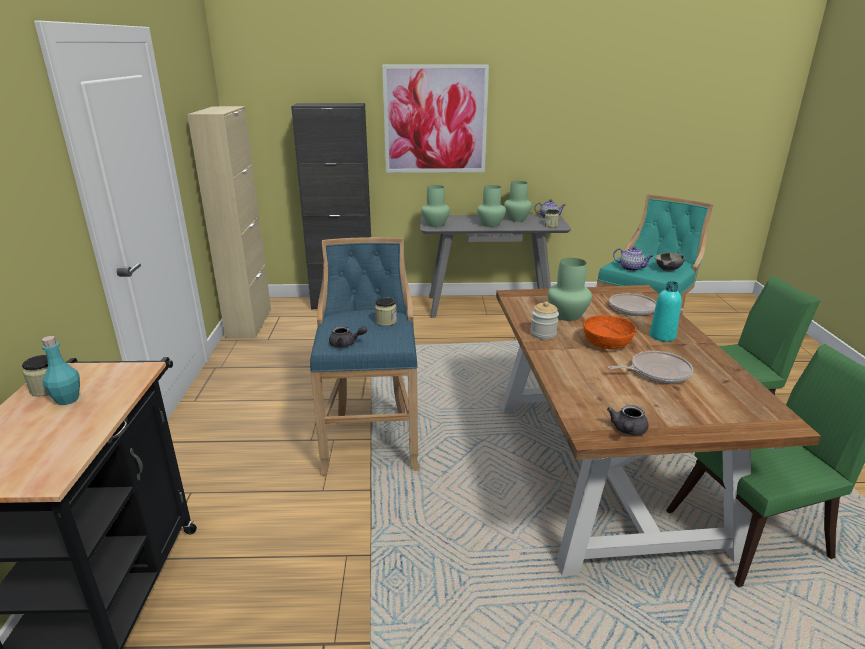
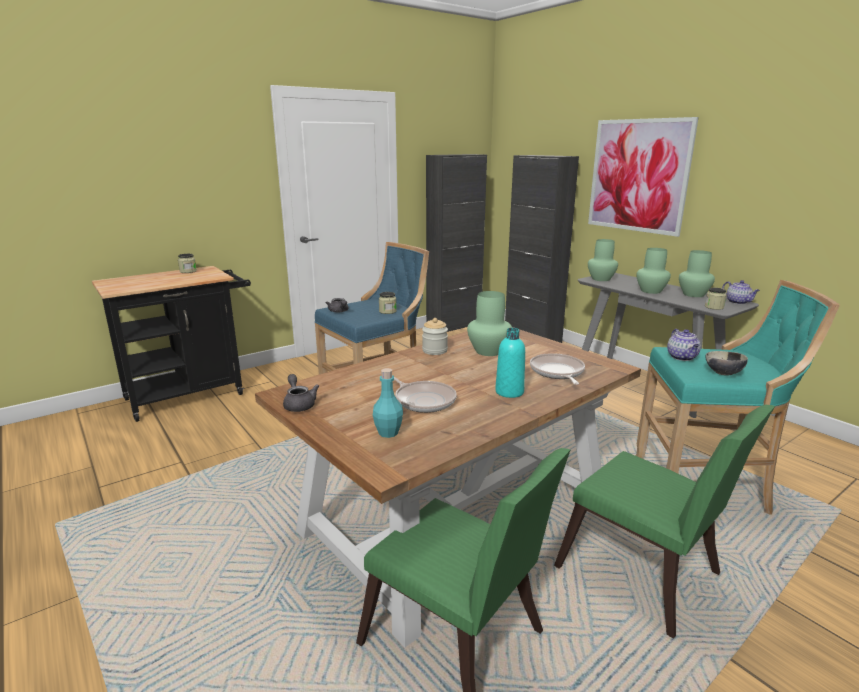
camera: 55 degrees right, 5 degrees down
turquoise bottle [42,336,80,405] -> turquoise bottle moved to [373,368,403,438]
beige cabinet [187,106,271,338] -> black cabinet [426,154,487,332]
orange bowl [584,315,636,349] -> none
grey teapot [607,405,648,435] -> grey teapot turned 75 degrees clockwise [283,374,319,412]

